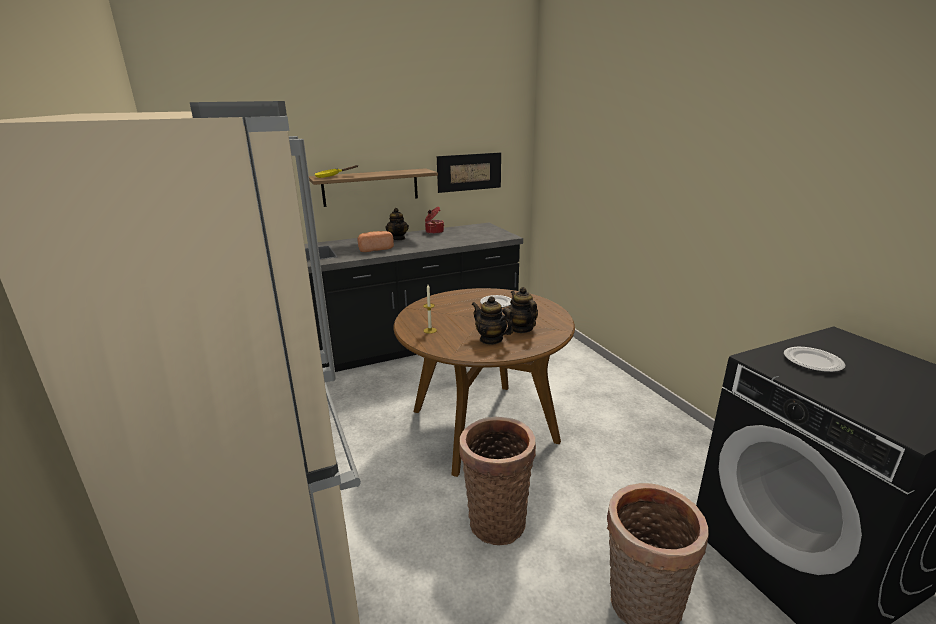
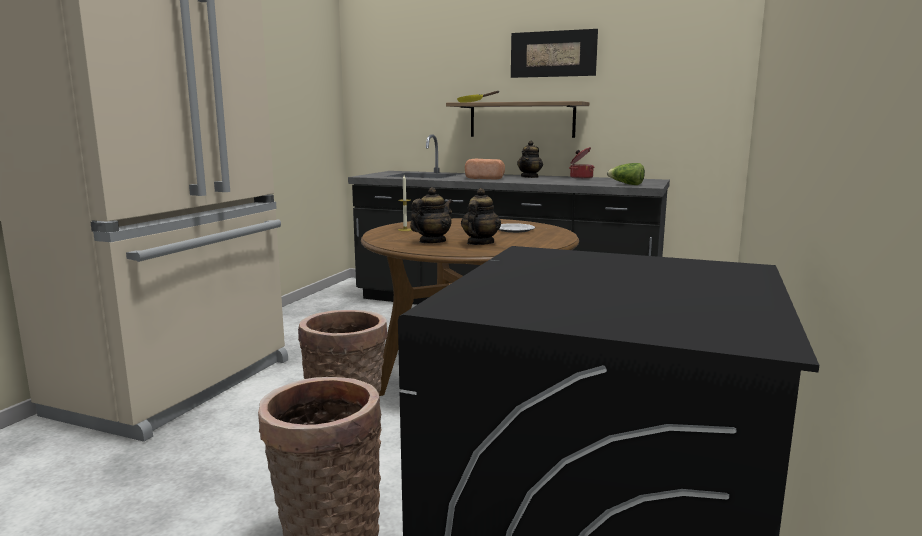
camera: 45 degrees right, 10 degrees down
picture [437,152,501,193] -> picture moved to [511,29,598,78]
teapot [472,296,513,345] -> teapot turned 45 degrees clockwise [410,187,453,243]
plate [784,347,845,372] -> none
none -> lettuce [607,163,645,185]

